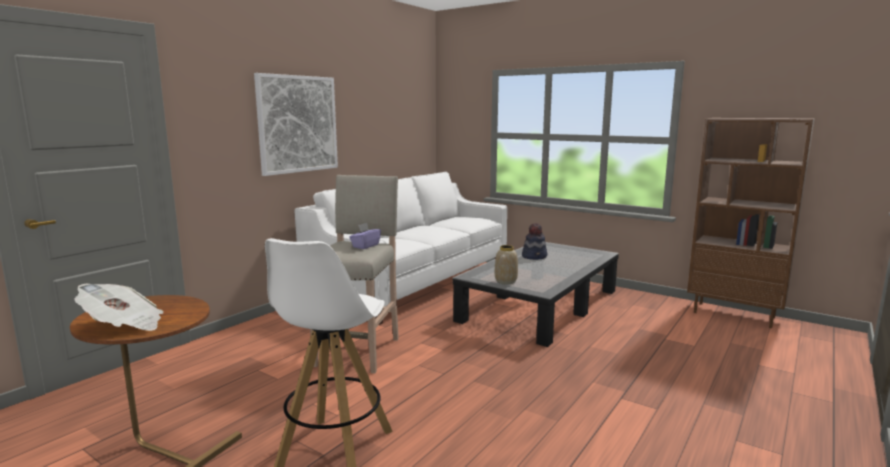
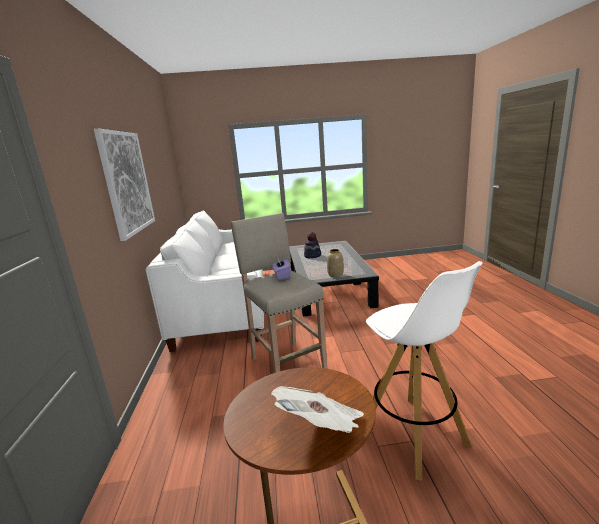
camera: 40 degrees left, 5 degrees up
brown bookcase [687,118,814,328] -> none

